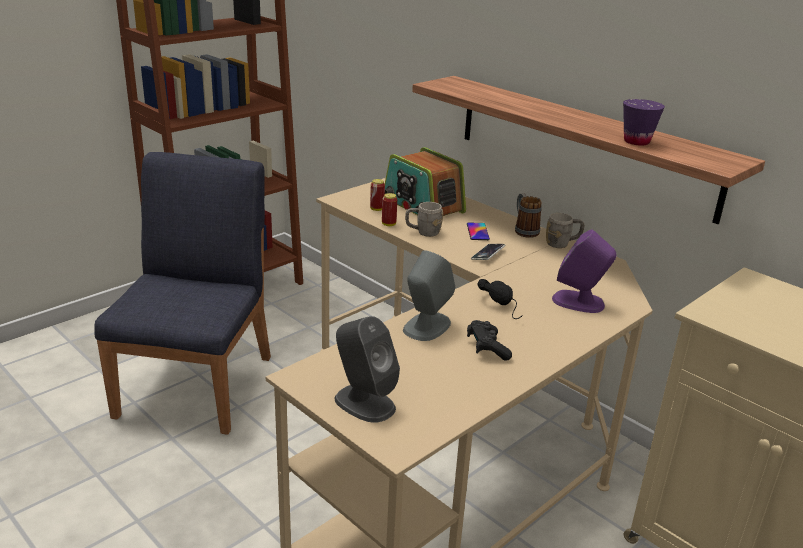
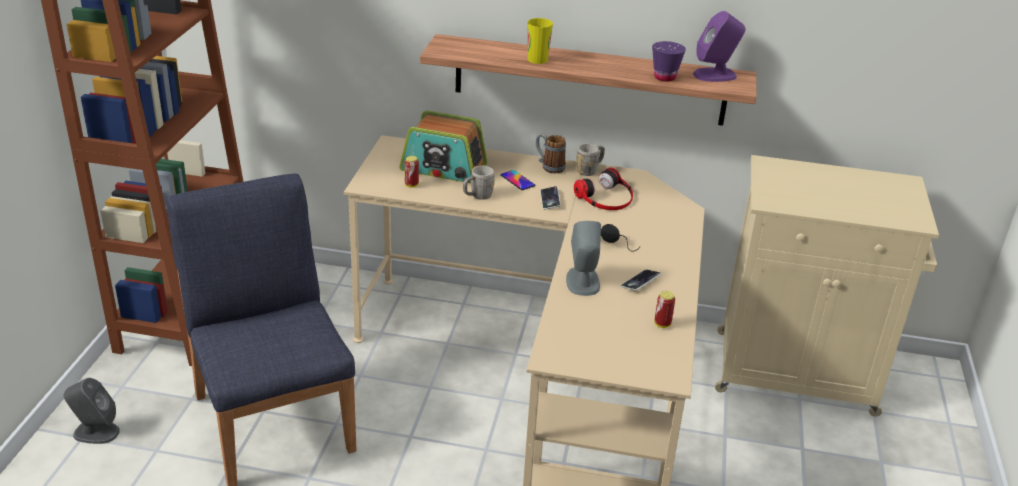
camera: 35 degrees left, 5 degrees up
grey speaker [334,316,400,423] -> grey speaker moved to [63,378,120,444]
can [382,193,397,226] -> can moved to [654,291,675,328]
black game controller [467,320,512,361] -> phone [621,269,661,291]
purple speaker [552,229,616,313] -> purple speaker moved to [693,11,746,82]
none -> cup [527,18,553,64]
none -> headphones [574,168,633,210]

